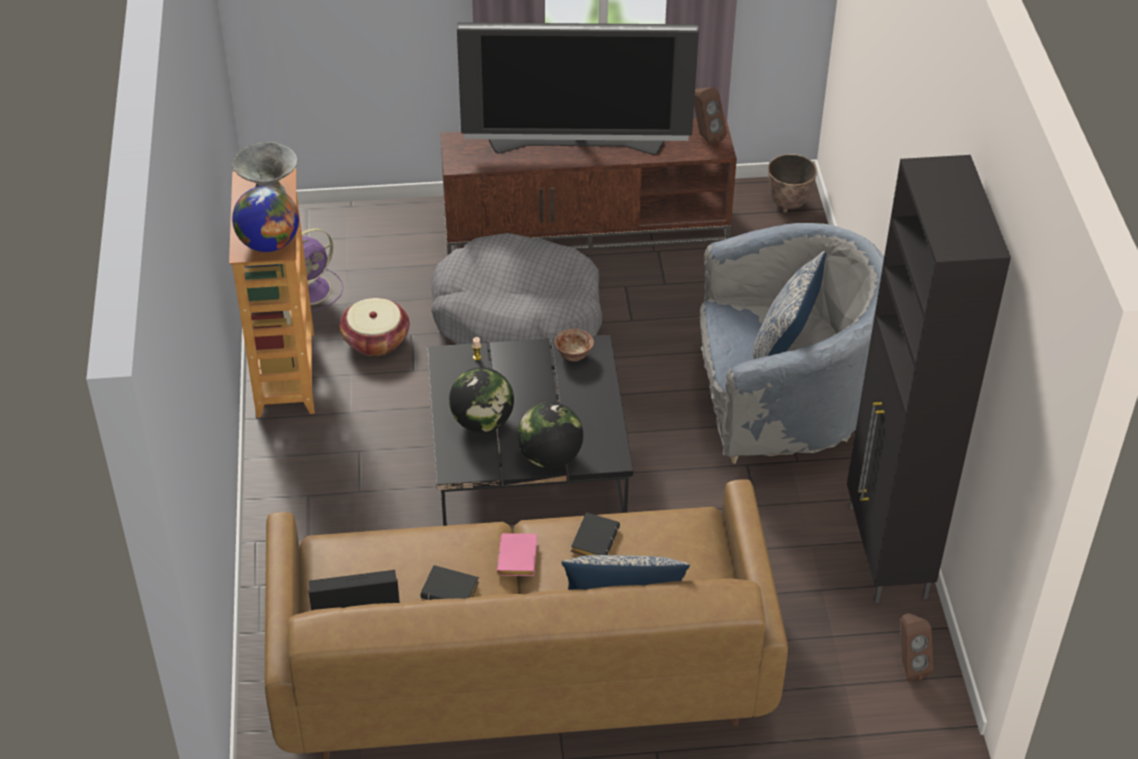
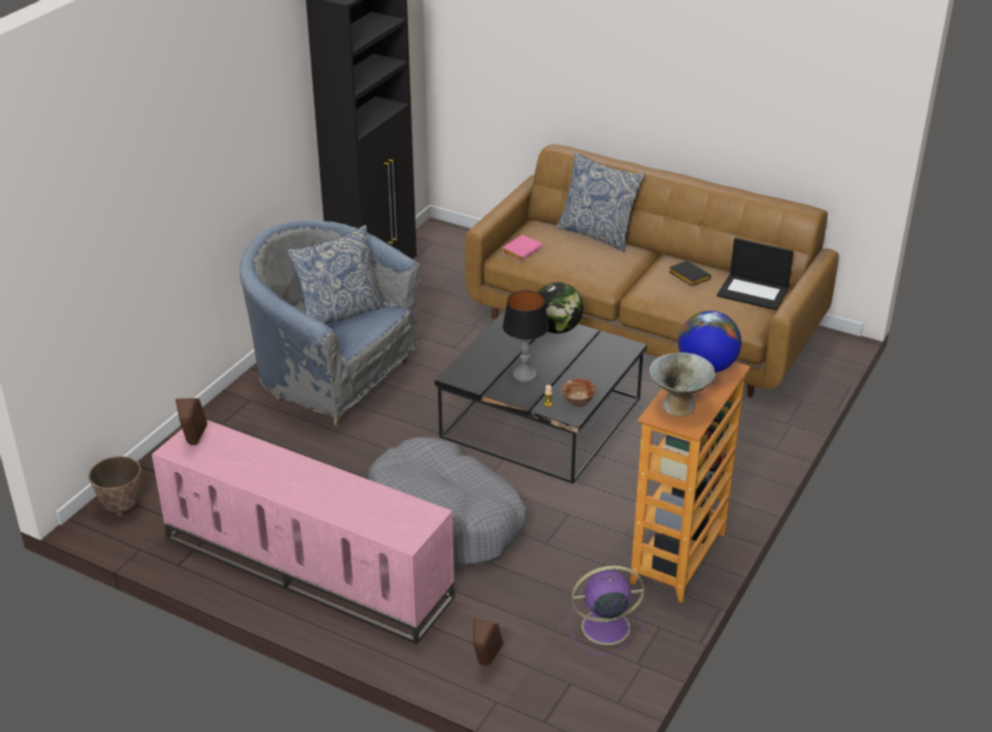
camera: 145 degrees left, 10 degrees down
basket [340,298,409,356] -> none
brown tv stand [440,117,737,255] -> pink tv stand [152,419,455,644]
globe [449,367,514,432] -> none
television [457,22,699,155] -> none
pink book [497,533,537,576] -> pink book moved to [503,234,542,261]
bowl [555,329,594,362] -> bowl moved to [561,378,596,407]
black book [571,512,620,556] -> none
brown speaker [900,614,934,681] -> brown speaker moved to [473,619,503,666]
none -> table lamp [503,291,549,382]

